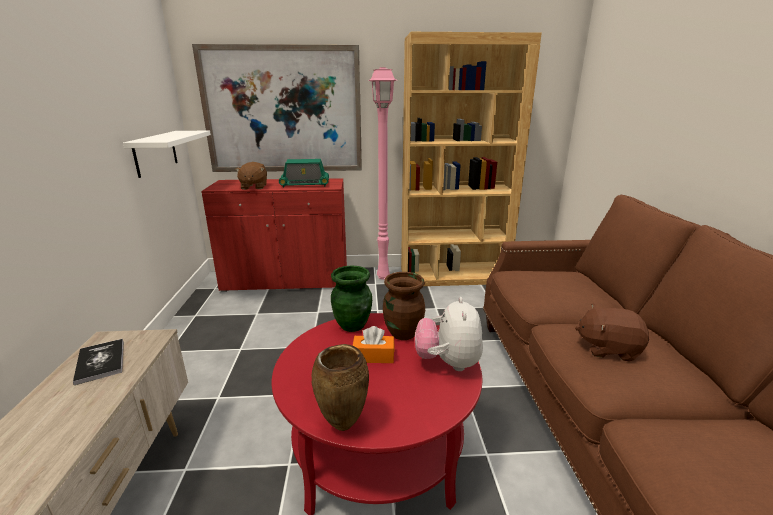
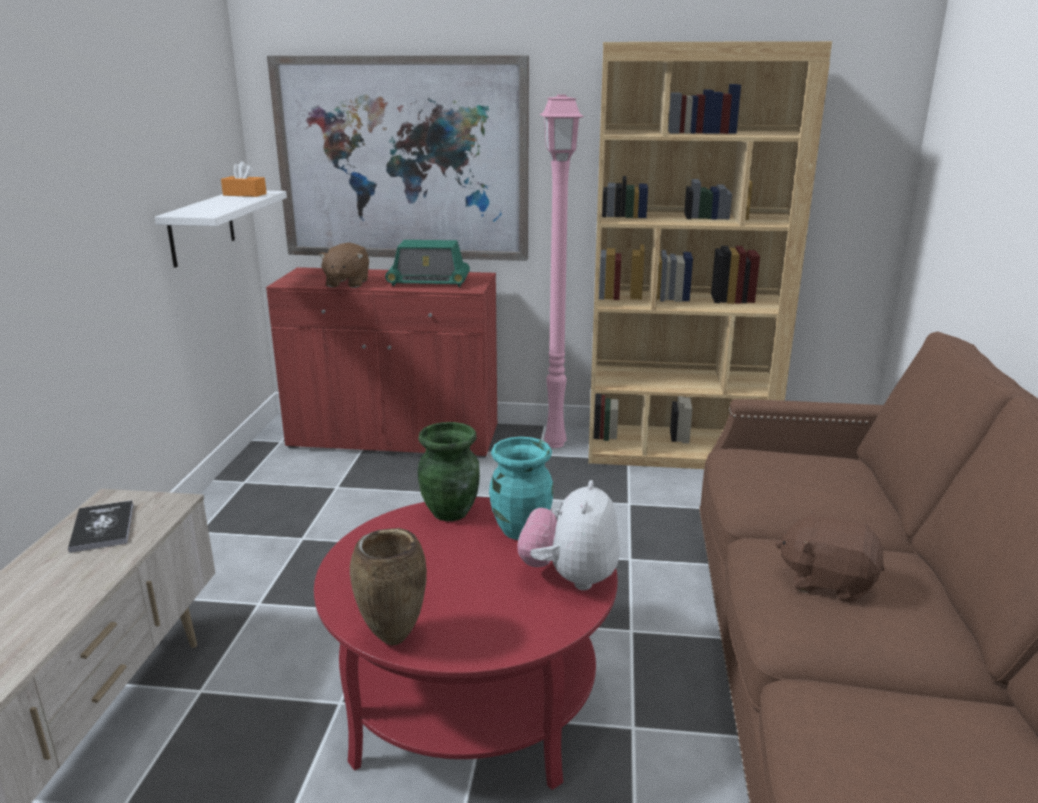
camera: 10 degrees right, 0 degrees up
orange tissue box [353,326,394,363] -> orange tissue box moved to [221,161,267,197]
brown vase [383,272,425,340] -> turquoise vase [489,437,554,540]

